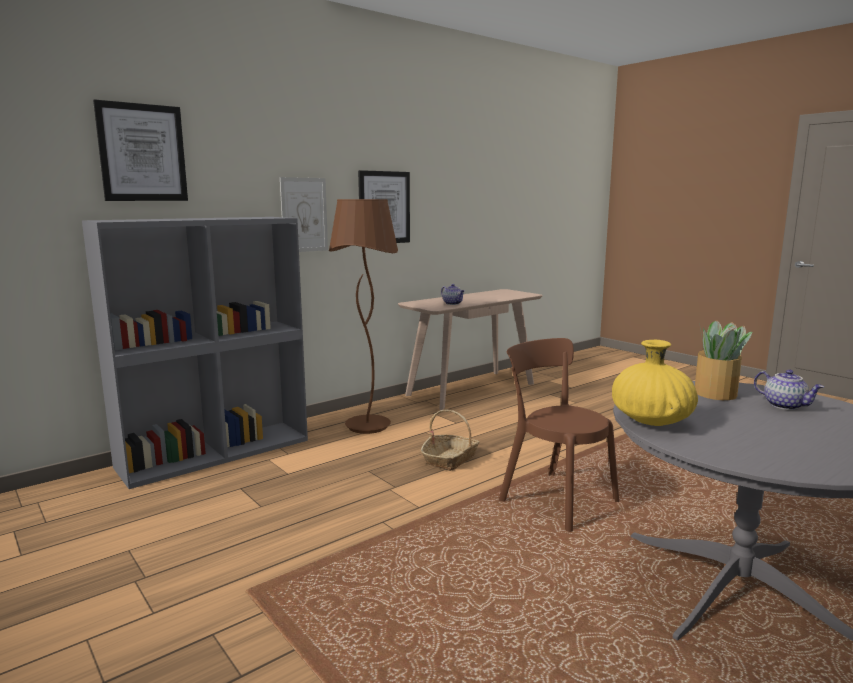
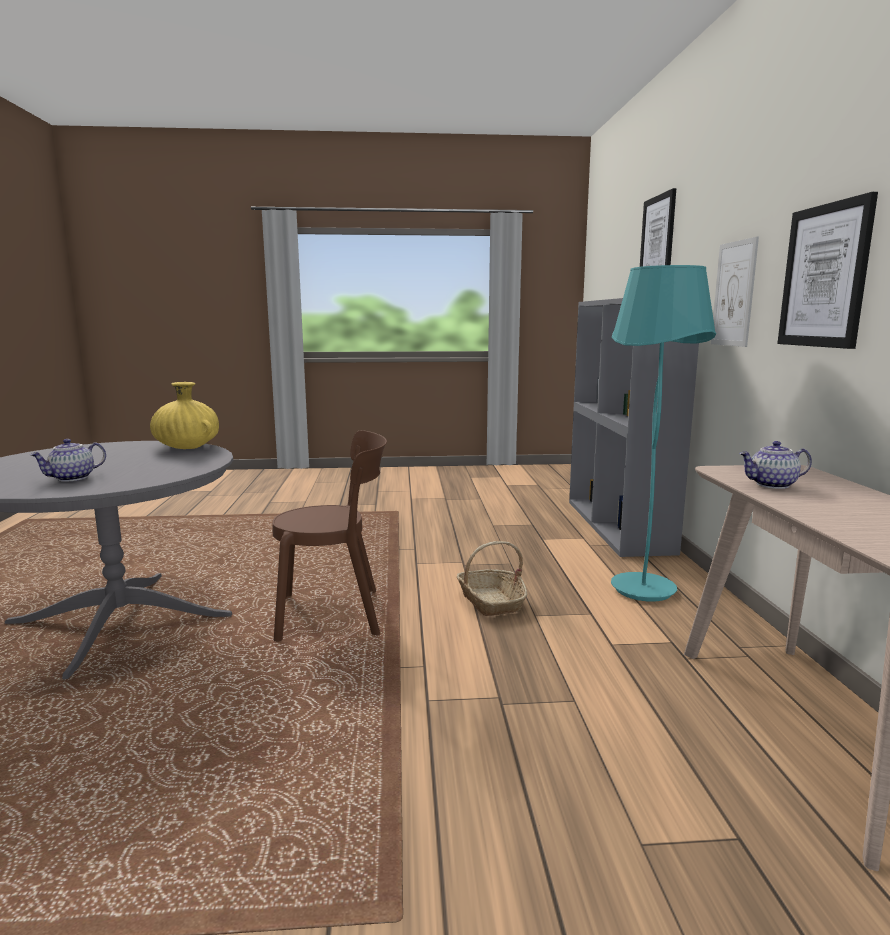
camera: 125 degrees right, 0 degrees up
brown floor lamp [329,199,398,434] -> turquoise floor lamp [611,265,716,601]
potted plant [695,320,752,400] -> none
teapot [754,370,824,410] -> teapot turned 45 degrees counterclockwise [30,439,106,482]

